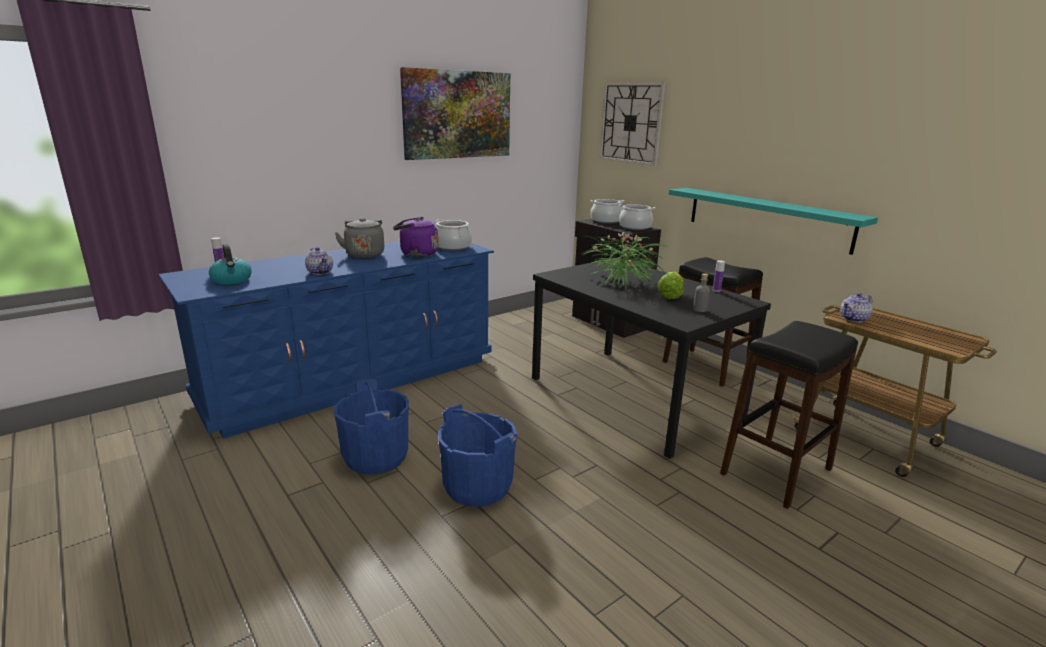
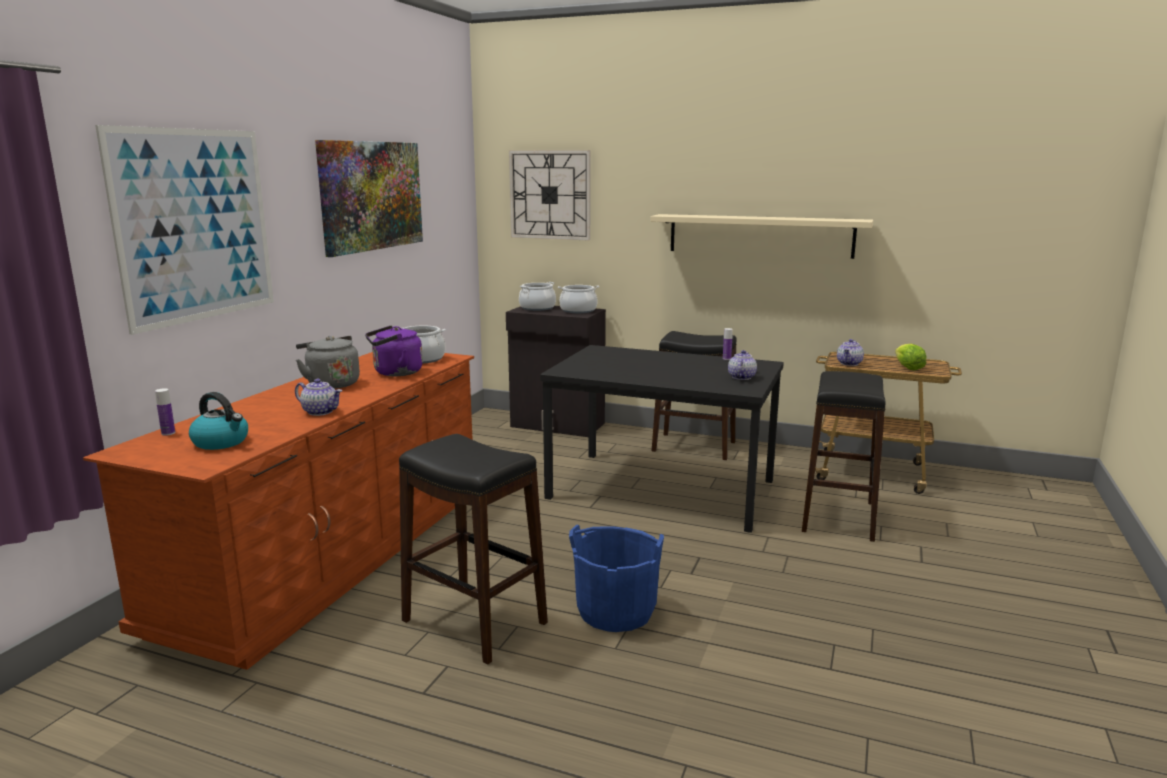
camera: 30 degrees left, 5 degrees down
blue dresser [158,241,494,439] -> brown dresser [83,352,474,670]
blue bucket [334,379,409,475] -> black stool [399,434,548,665]
potted plant [580,232,668,290] -> none
lettuce [657,272,684,299] -> lettuce moved to [895,344,927,370]
turquoise shelf [669,188,878,255] -> none
grey bottle [693,274,710,312] -> teapot [728,350,757,380]
none -> picture [95,125,274,335]
none -> beige shelf [650,214,873,259]

